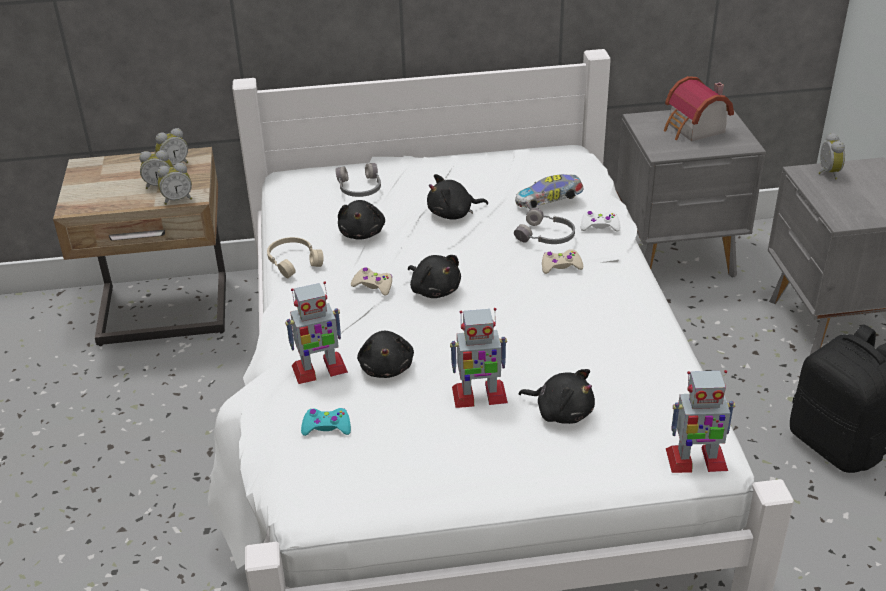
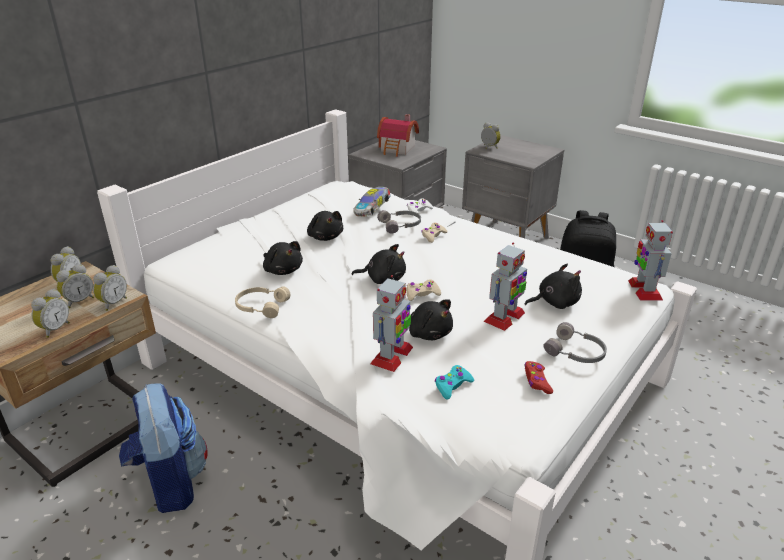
camera: 45 degrees left, 5 degrees down
grey headphones [336,163,381,197] -> grey headphones moved to [543,322,607,363]
beige game controller [351,267,392,296] -> beige game controller moved to [406,280,441,301]
black plush toy [427,174,488,220] -> black plush toy turned 60 degrees counterclockwise [307,211,343,241]
toy robot [666,370,735,473] -> toy robot turned 135 degrees clockwise [628,220,673,301]
none -> alarm clock [31,289,70,338]
none -> backpack [119,383,208,513]
none -> red game controller [525,361,553,394]

